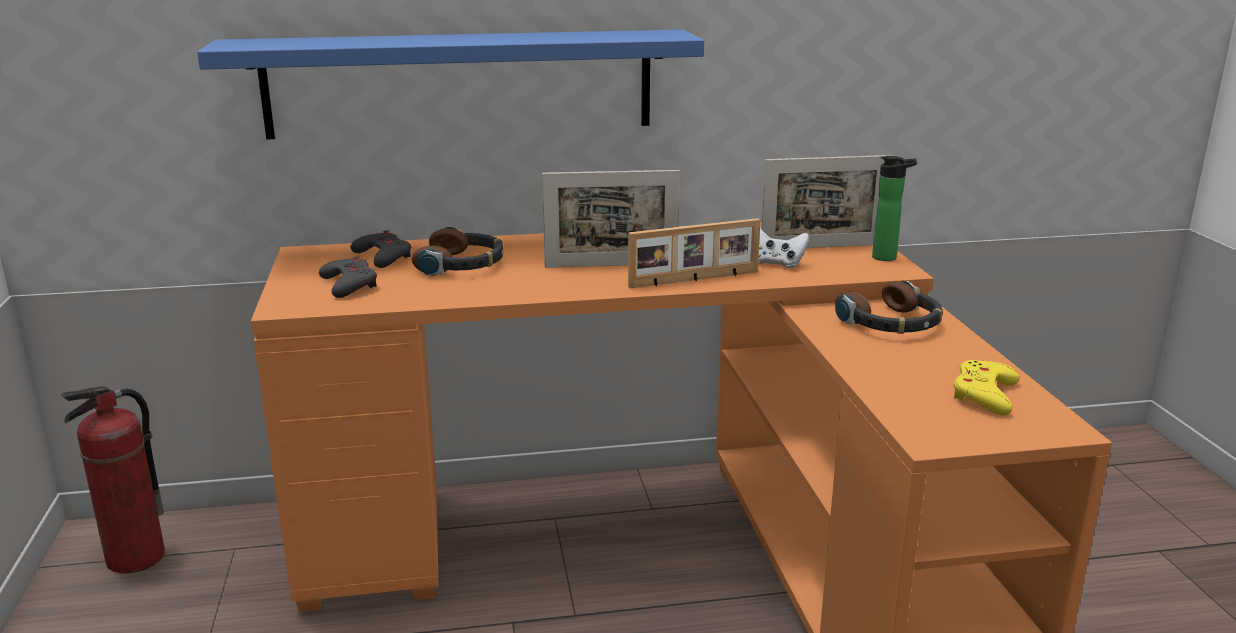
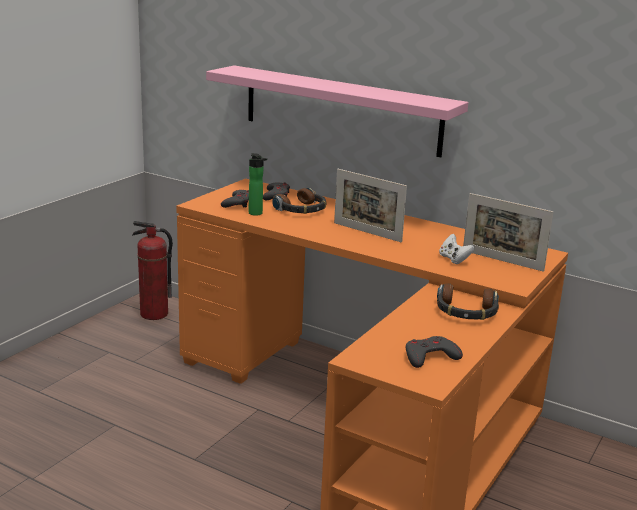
camera: 40 degrees right, 0 degrees up
blue shelf [197,30,704,140] -> pink shelf [206,65,468,157]
picture frame [628,218,760,288] -> none
bottle [872,156,917,261] -> bottle moved to [249,153,267,216]
yellow game controller [953,360,1020,415] -> grey game controller [406,336,463,368]

